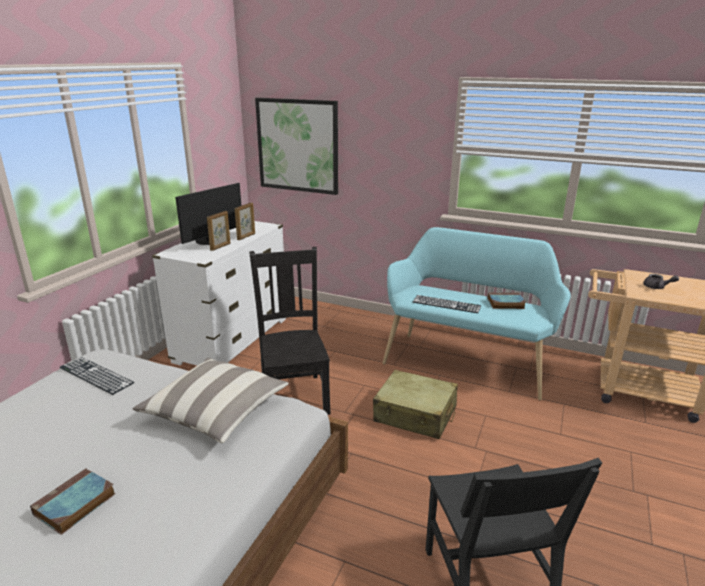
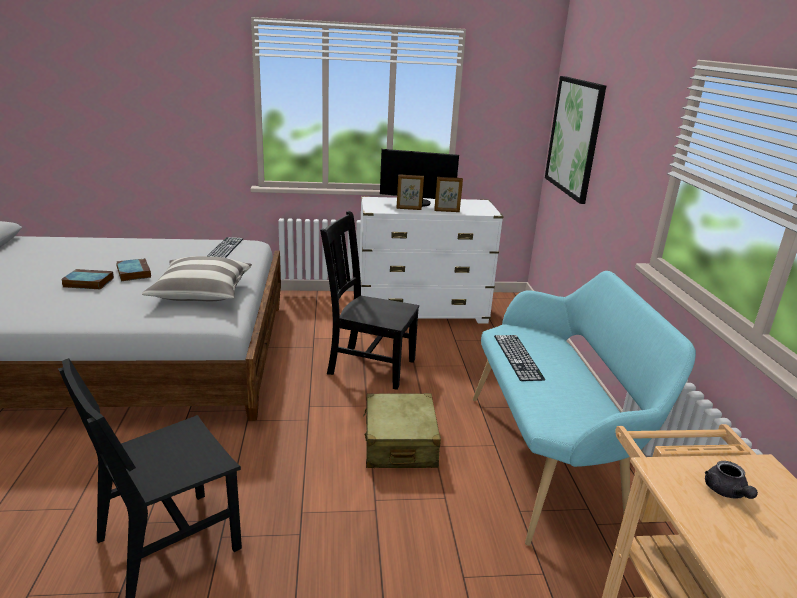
camera: 60 degrees right, 0 degrees up
black chair [249,247,331,415] -> black chair turned 120 degrees counterclockwise [320,211,419,390]
book [487,292,526,309] -> book moved to [116,258,151,281]

